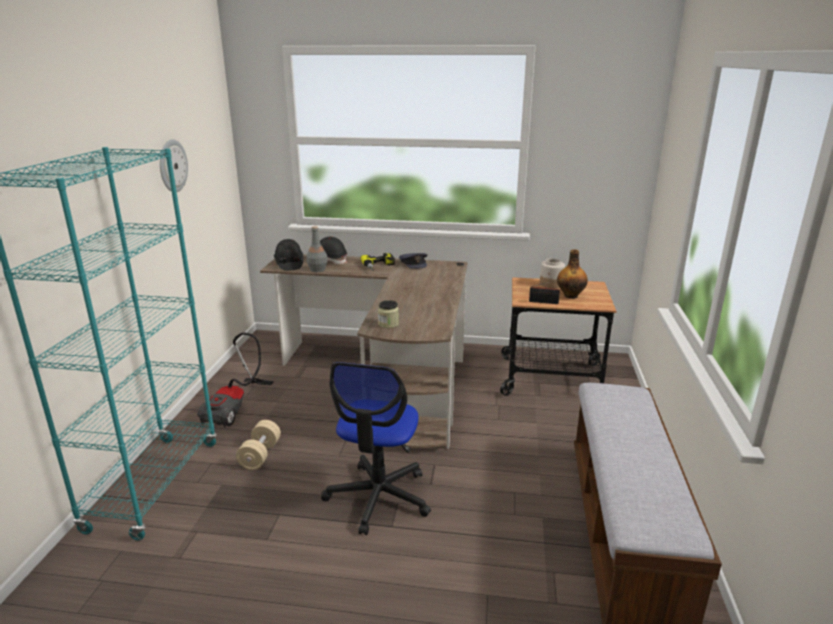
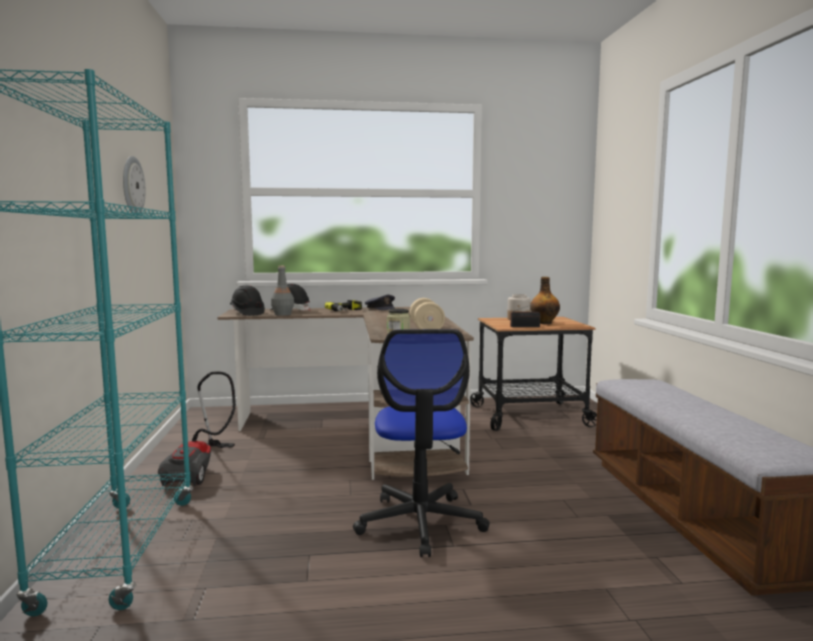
camera: 15 degrees left, 15 degrees down
beige dumbbell [236,420,281,470] -> beige dumbbell moved to [410,298,445,329]

